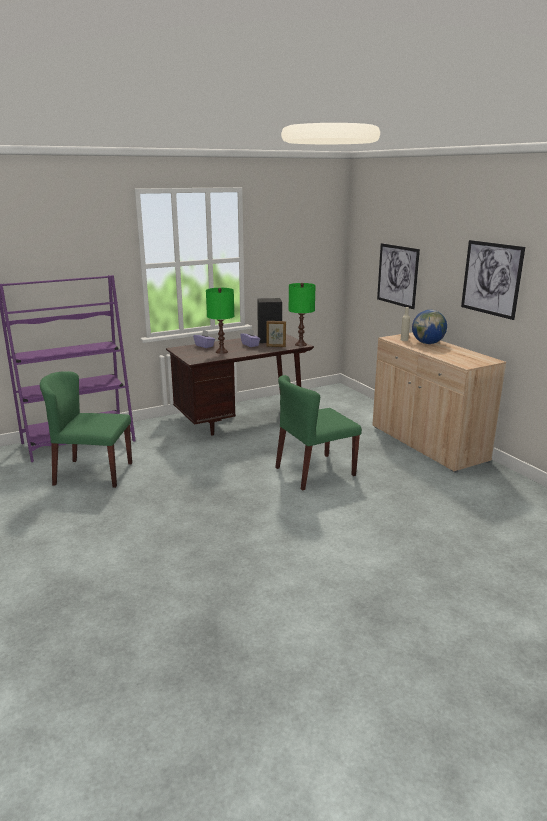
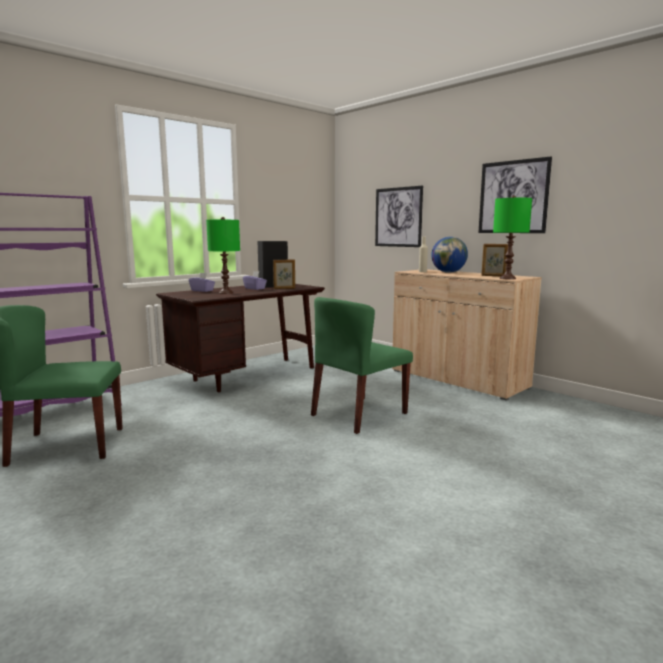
camera: 15 degrees left, 10 degrees down
green table lamp [289,283,316,346] -> green table lamp moved to [493,195,532,280]
none -> picture frame [481,244,508,276]

